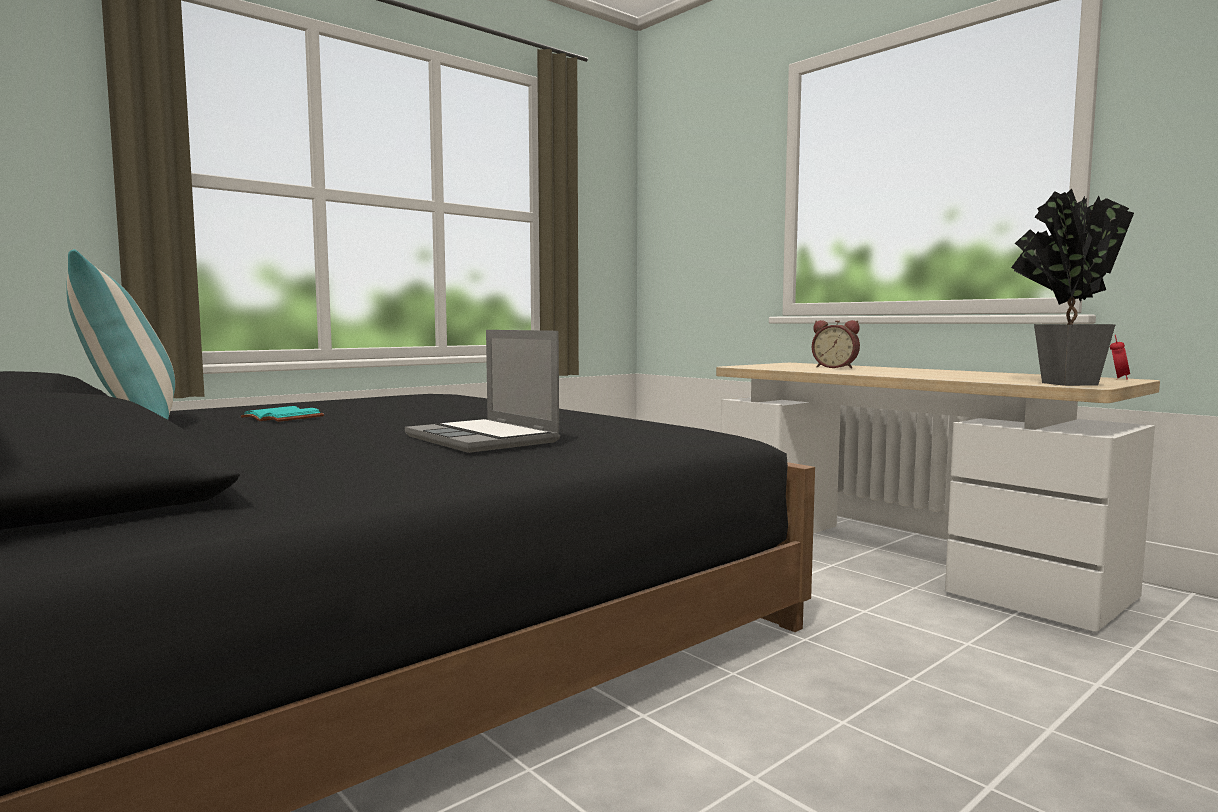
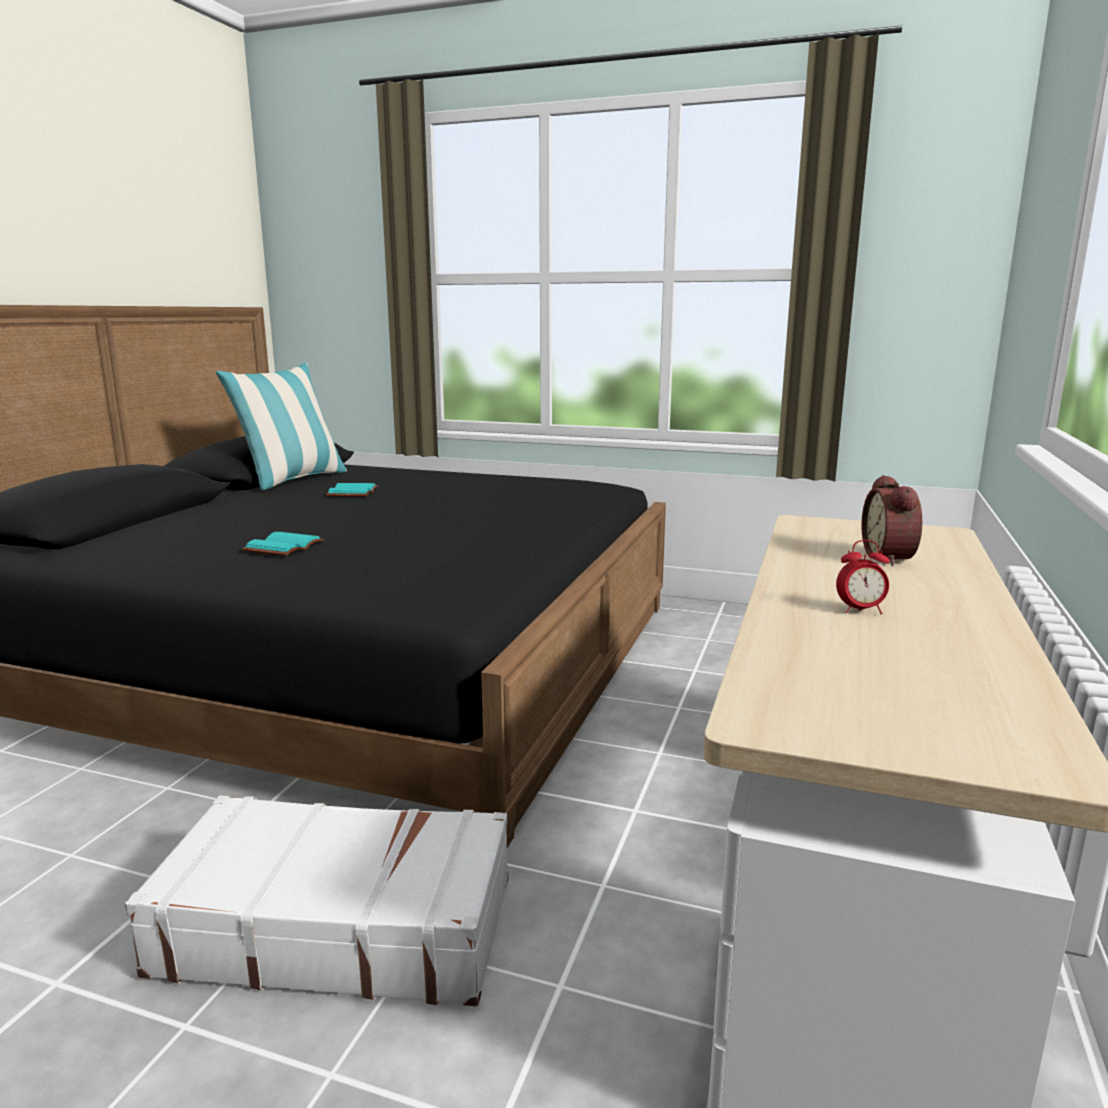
camera: 60 degrees right, 10 degrees up
laptop [405,330,560,453] -> turquoise book [242,532,324,556]
potted plant [1011,189,1134,386] -> none
alarm clock [1110,335,1130,380] -> alarm clock moved to [836,540,889,614]
none -> white suitcase [125,796,508,1006]

